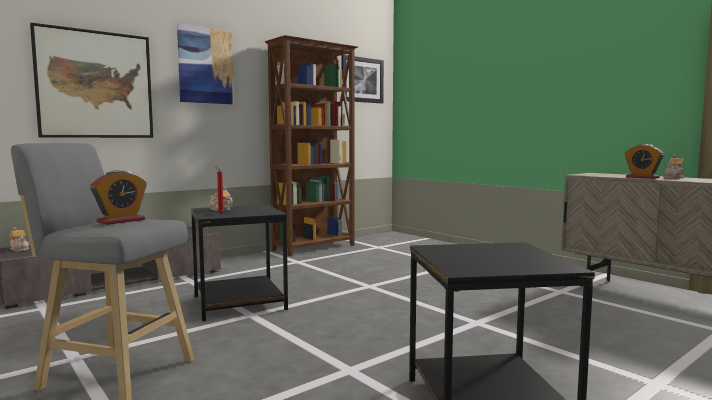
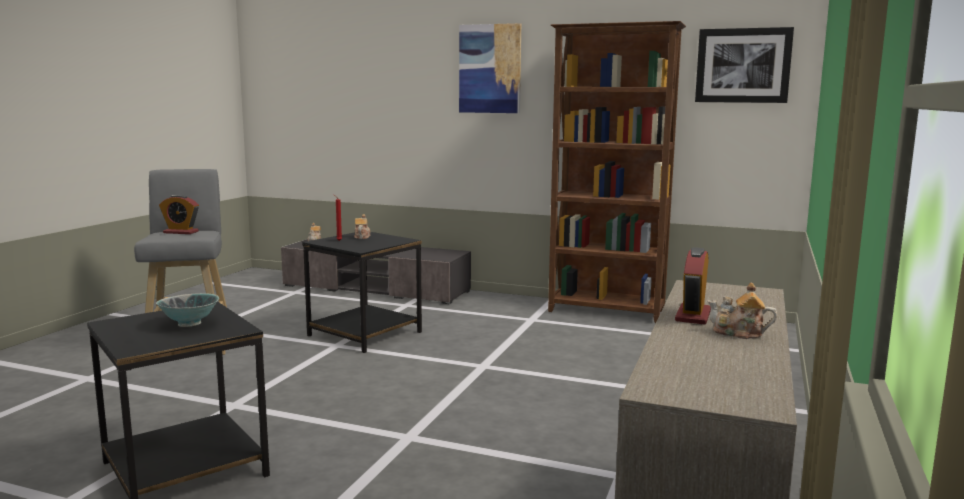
camera: 60 degrees right, 5 degrees up
picture [30,23,153,138] -> none
none -> bowl [156,293,219,327]

